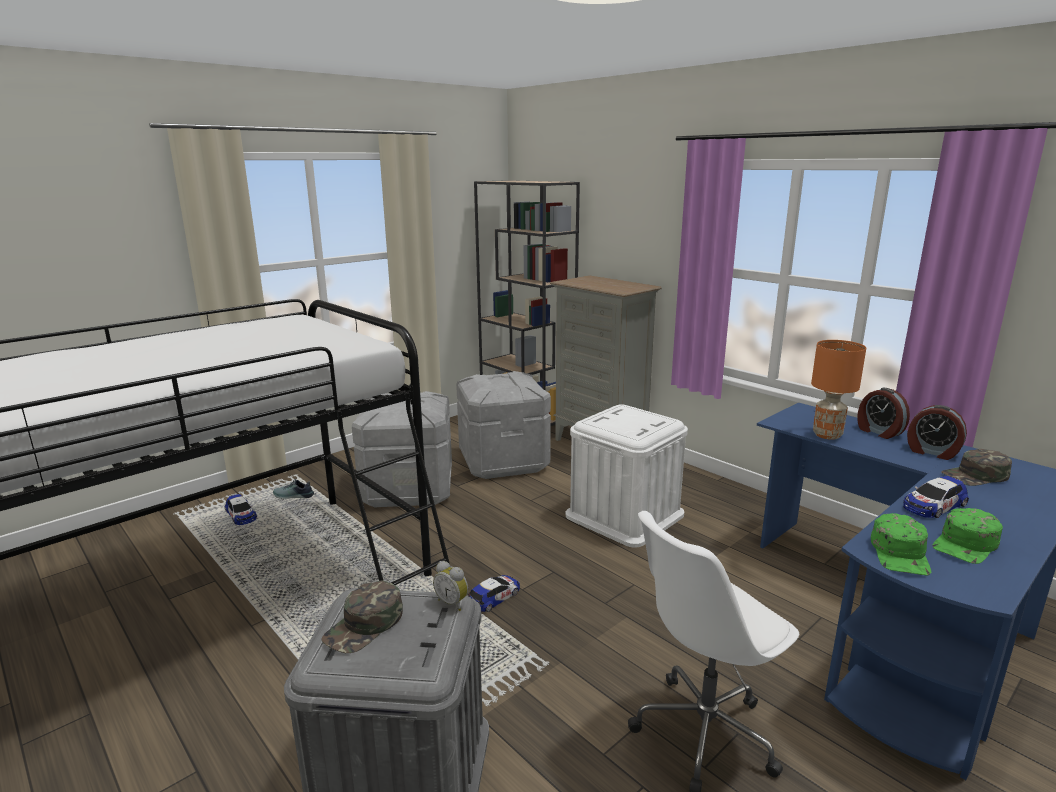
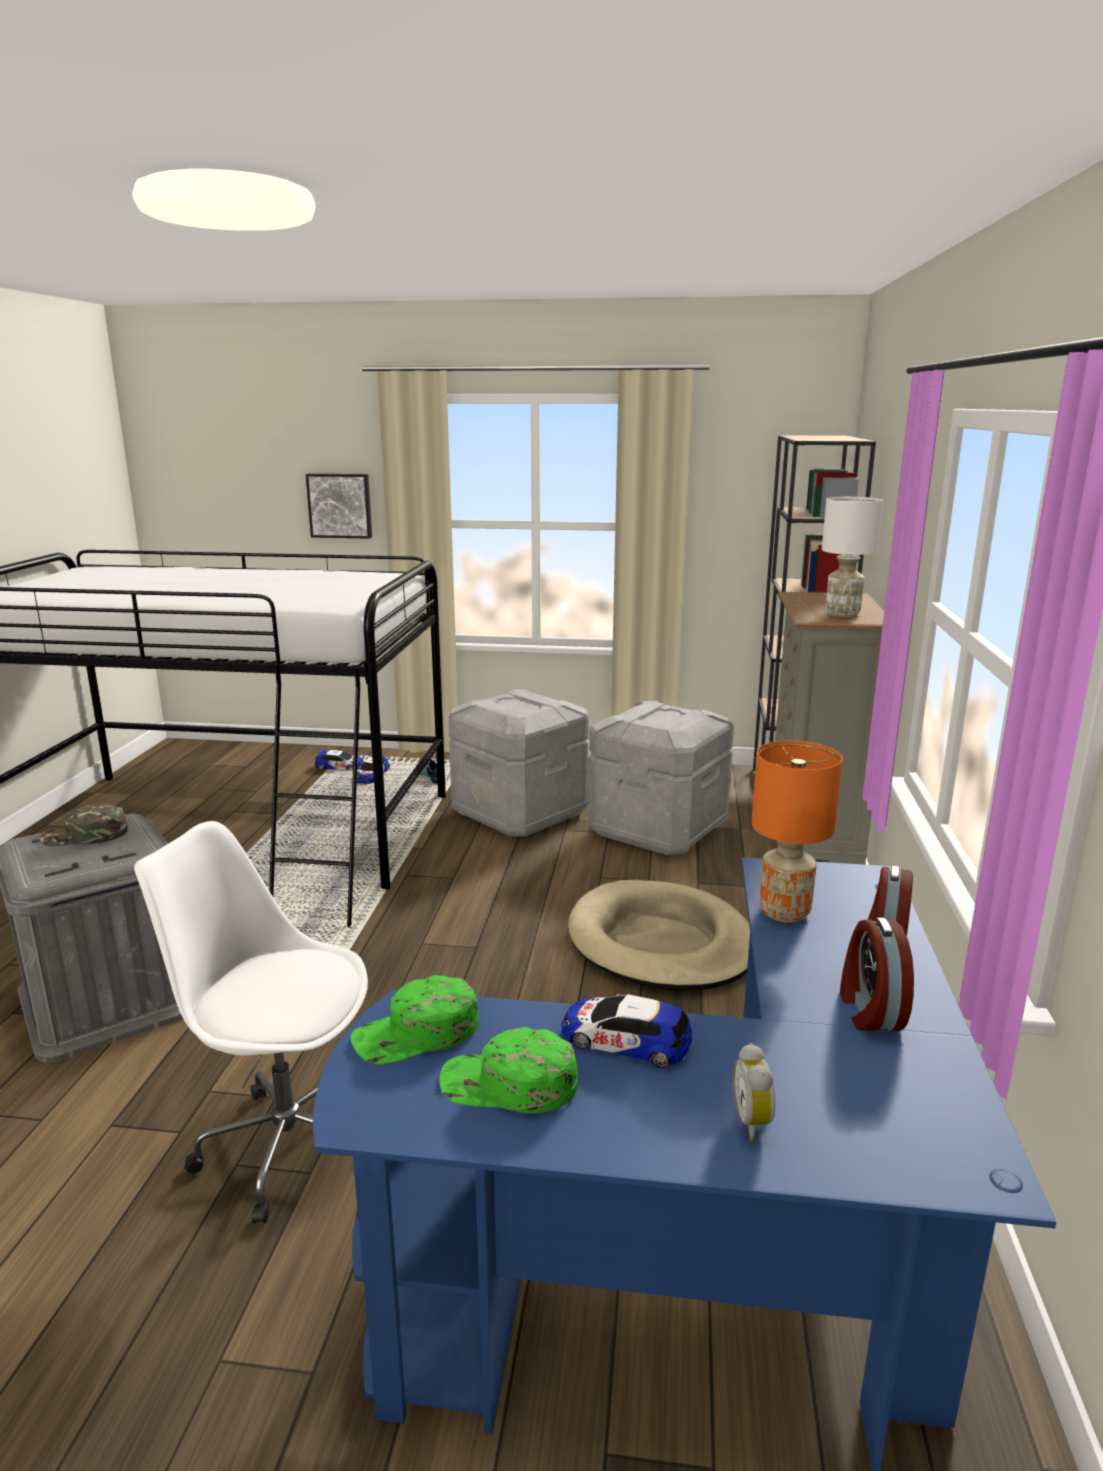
camera: 50 degrees right, 0 degrees up
alarm clock [433,561,468,611] -> alarm clock moved to [733,1043,775,1141]
toy car [468,575,520,612] -> toy car moved to [315,750,364,770]
white storage box [566,404,688,548] -> beige dog bed [568,880,750,990]
green cap [941,449,1012,486] -> none
none -> picture [306,474,372,539]
none -> white table lamp [822,497,883,617]

